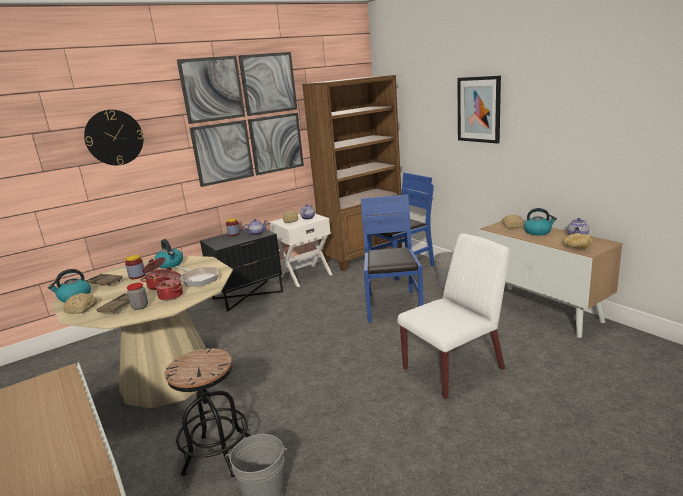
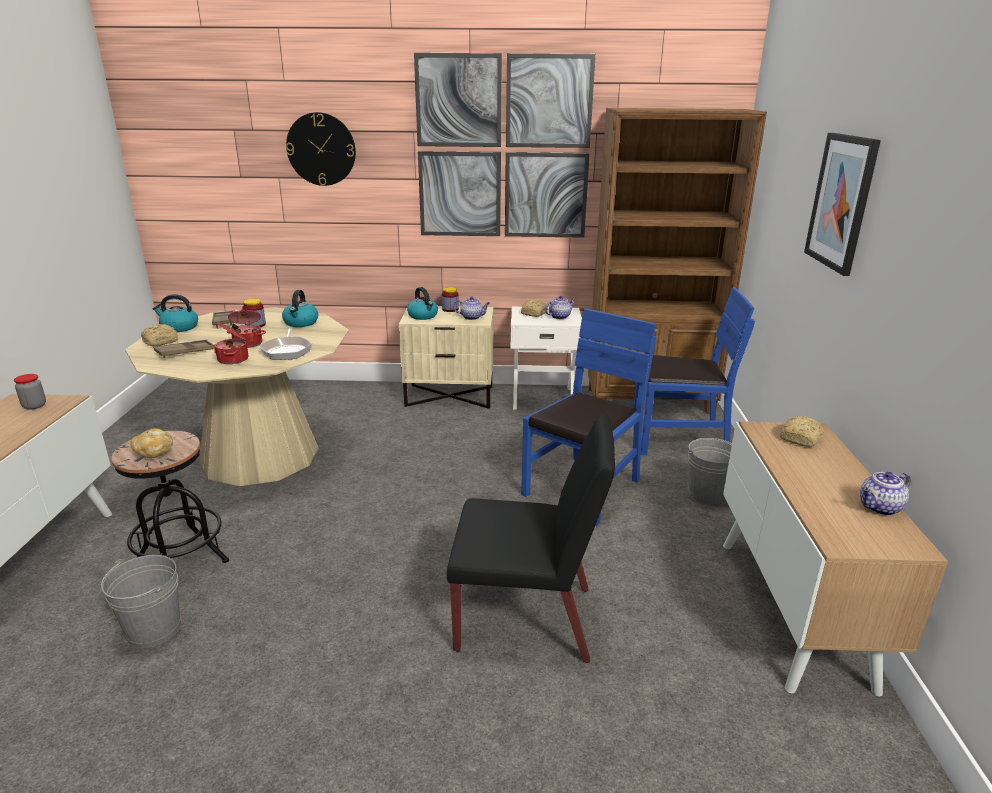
camera: 35 degrees right, 5 degrees up
jar [127,283,148,310] -> jar moved to [14,374,46,410]
black nightstand [200,228,283,312] -> beige nightstand [399,306,493,409]
white chair [398,233,510,399] -> black chair [447,414,615,663]
kettle [524,208,557,235] -> kettle moved to [407,287,438,320]
bread [563,233,593,249] -> bread moved to [130,428,173,458]

